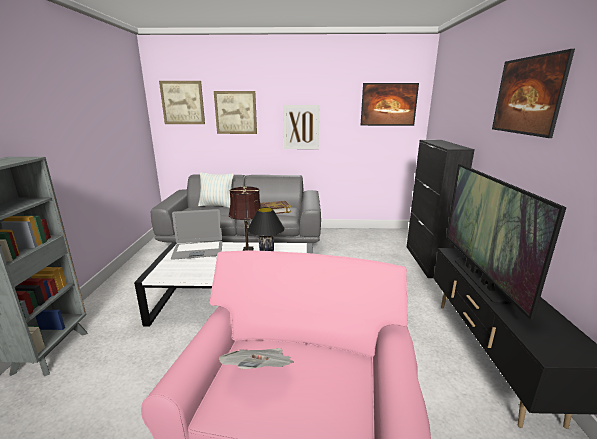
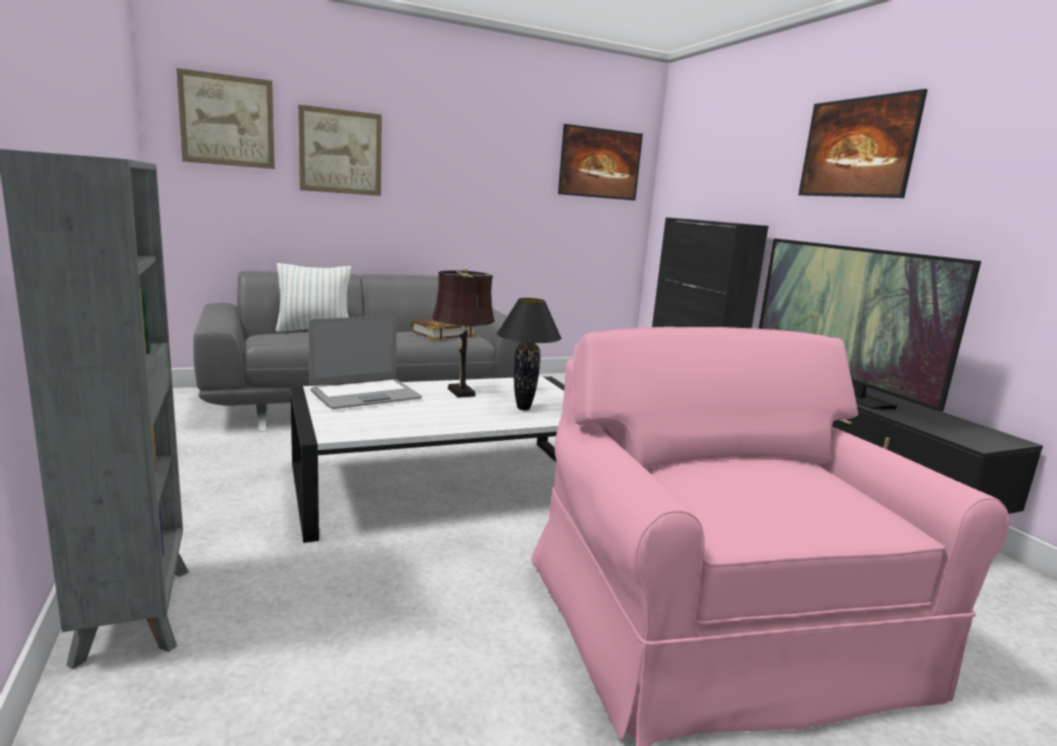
camera: 25 degrees left, 5 degrees down
newspaper [219,348,294,369] -> none
picture [283,105,319,149] -> none

